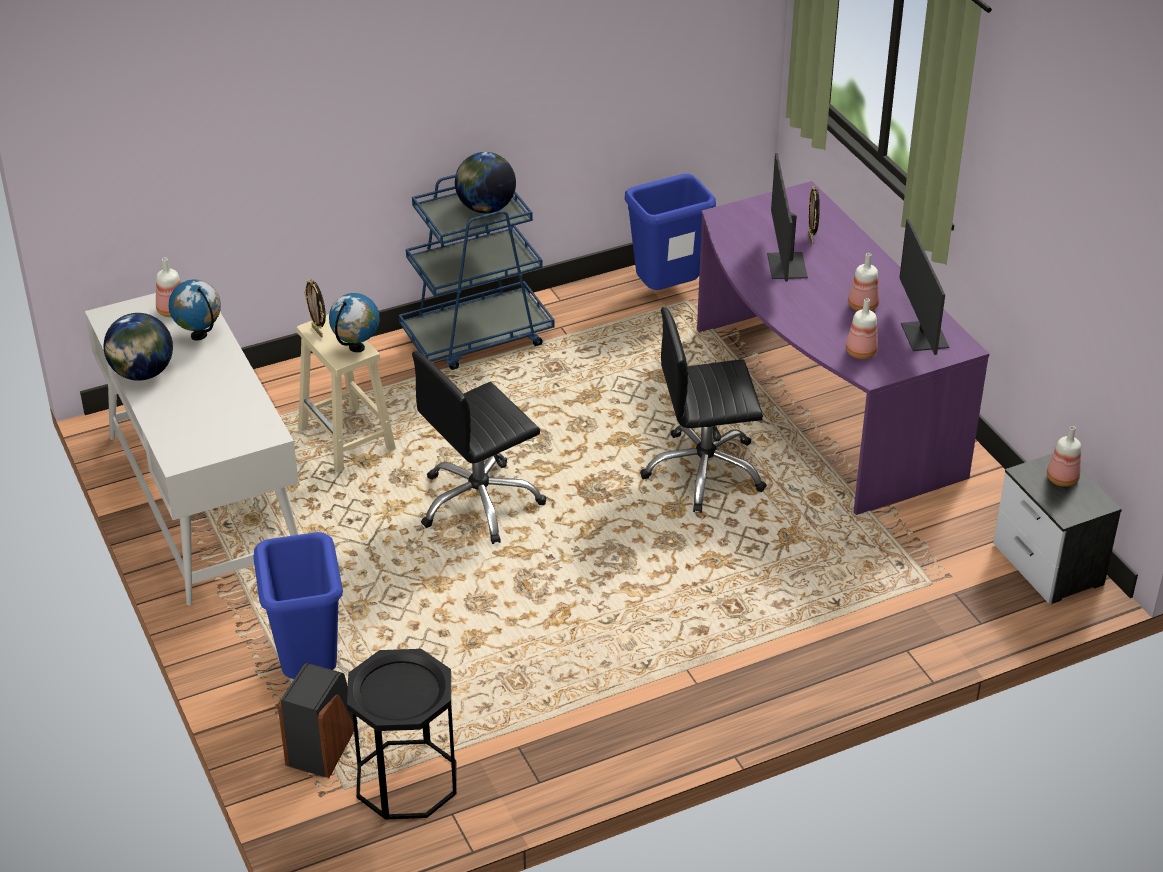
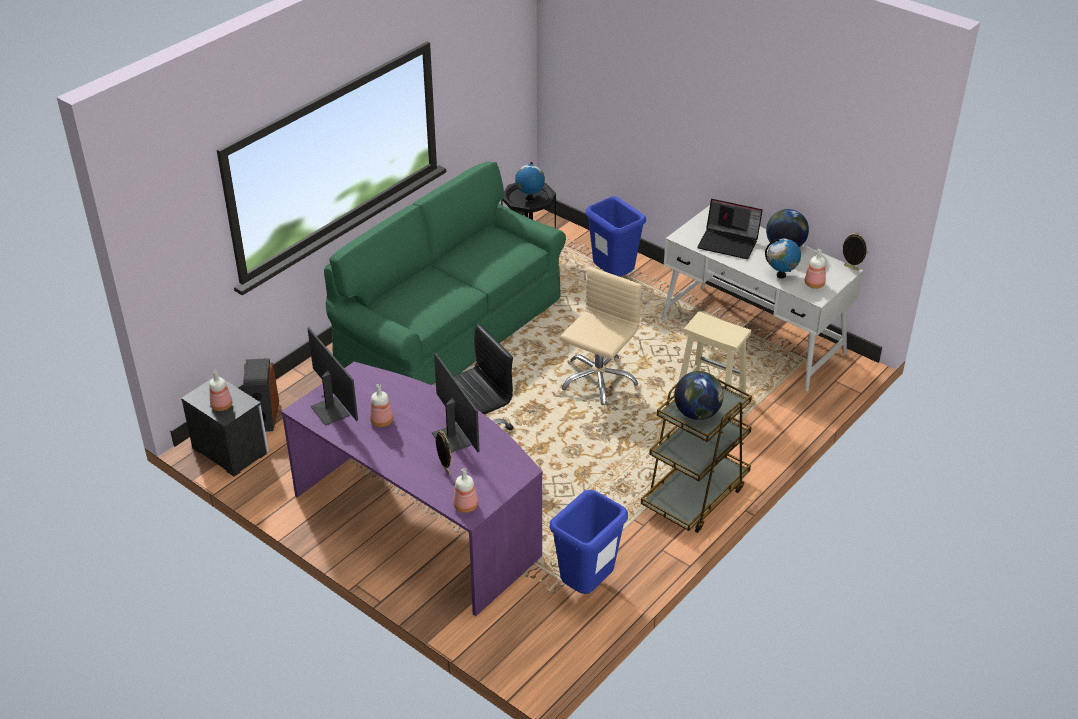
camera: 155 degrees right, 0 degrees up
speaker [278,663,358,778] -> speaker moved to [243,358,279,432]
picture frame [304,279,326,338] -> picture frame moved to [842,232,868,271]
globe [329,293,380,353] -> globe moved to [515,162,545,200]
blue cart [399,174,554,370] -> brown cart [641,378,752,533]
black office chair [412,351,546,544] -> beige office chair [558,267,642,411]
bottle [846,298,878,359] -> bottle moved to [453,468,478,513]
none -> green sofa [324,162,566,385]
none -> laptop [697,199,763,259]

